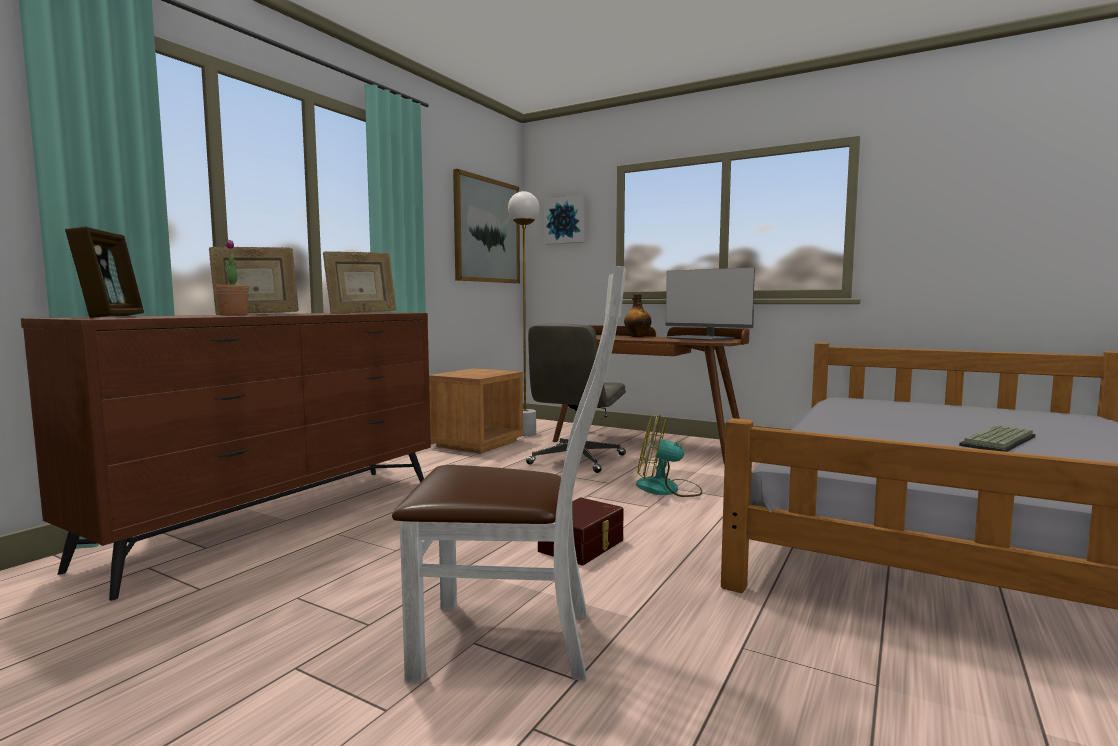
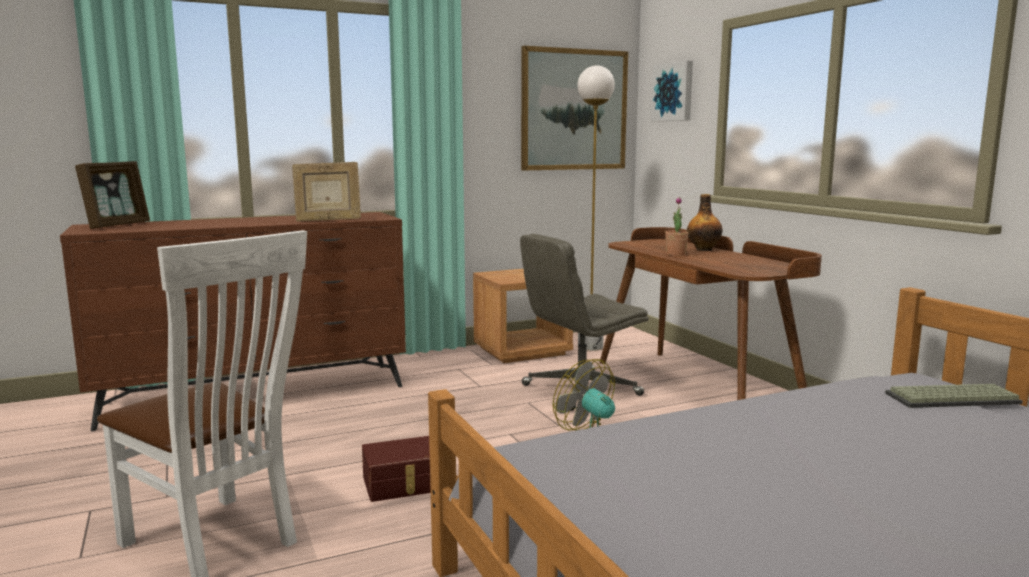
camera: 35 degrees right, 5 degrees up
picture frame [209,247,299,315] -> none
potted plant [215,240,249,315] -> potted plant moved to [665,197,689,256]
monitor [665,267,755,341] -> none
keyboard [959,425,1035,452] -> keyboard moved to [885,384,1023,408]

